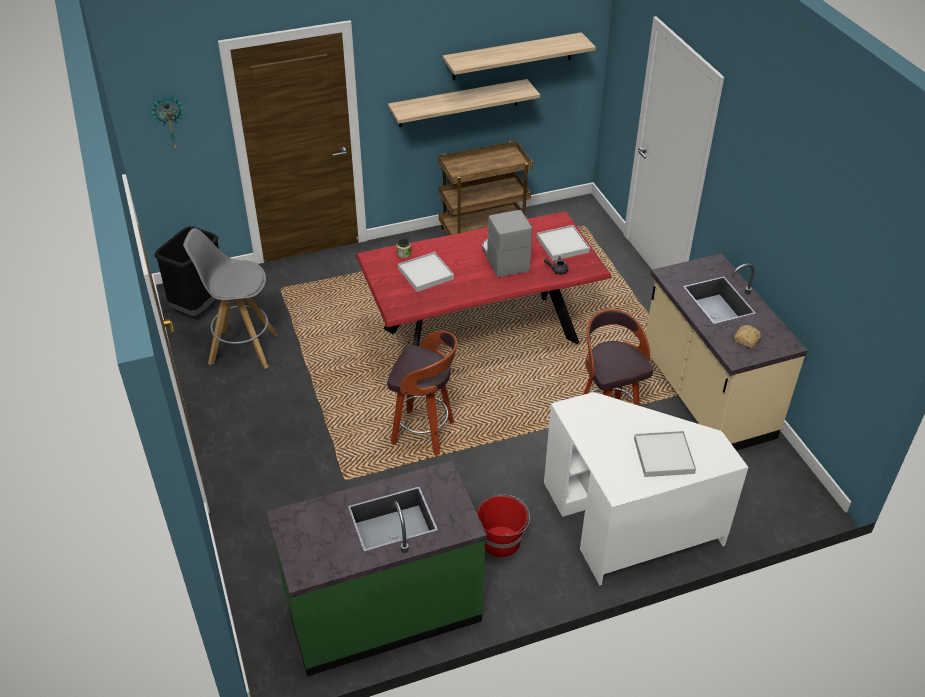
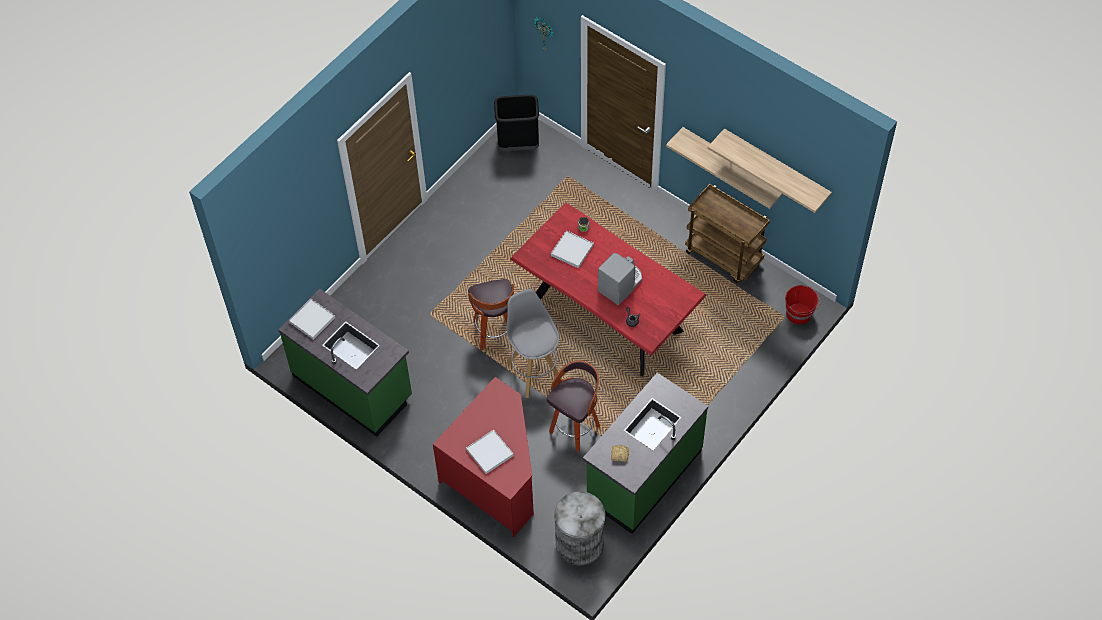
camera: 60 degrees right, 15 degrees up
grey stool [183,228,279,369] -> grey stool moved to [507,289,562,398]
red bucket [477,494,530,557] -> red bucket moved to [785,285,820,325]
white tray [537,225,590,261] -> white tray moved to [289,299,335,340]
white desk [544,392,748,586] -> red desk [433,377,534,537]
beige counter [646,253,808,451] -> green counter [583,373,708,534]
none -> grey trash can [554,491,605,566]

